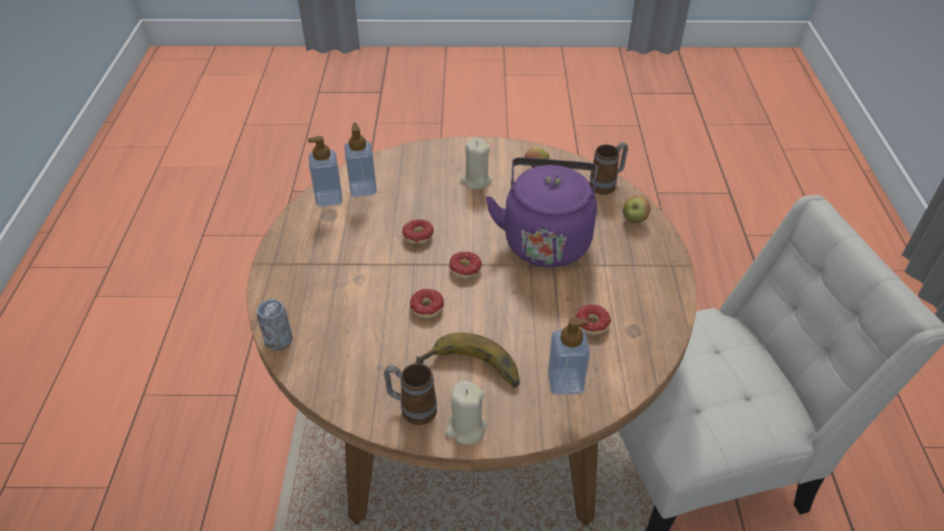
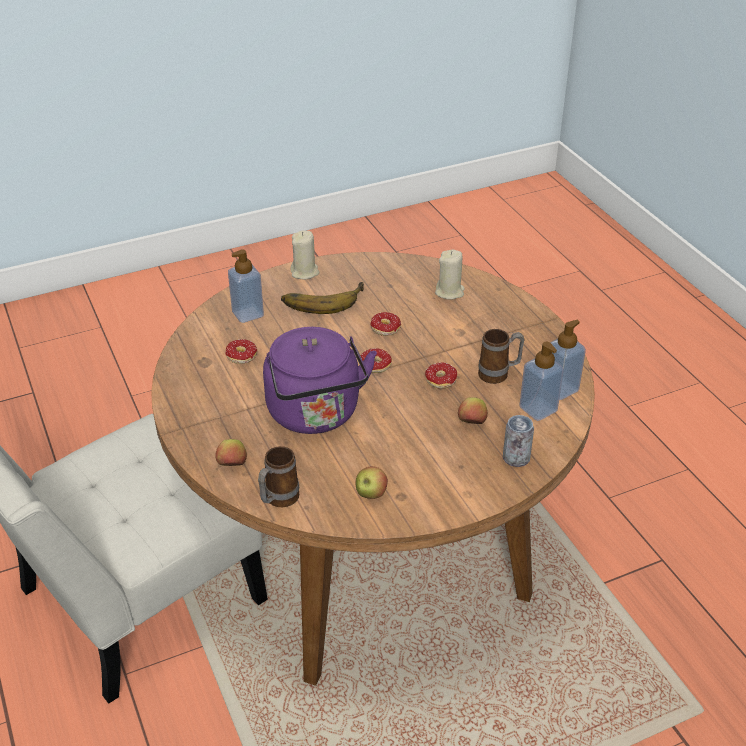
camera: 155 degrees right, 5 degrees down
can [257,299,293,350] -> can moved to [503,415,534,467]
mug [384,363,437,425] -> mug moved to [478,329,524,384]
beige candle [461,138,492,190] -> beige candle moved to [435,250,465,299]
none -> apple [458,397,488,424]

